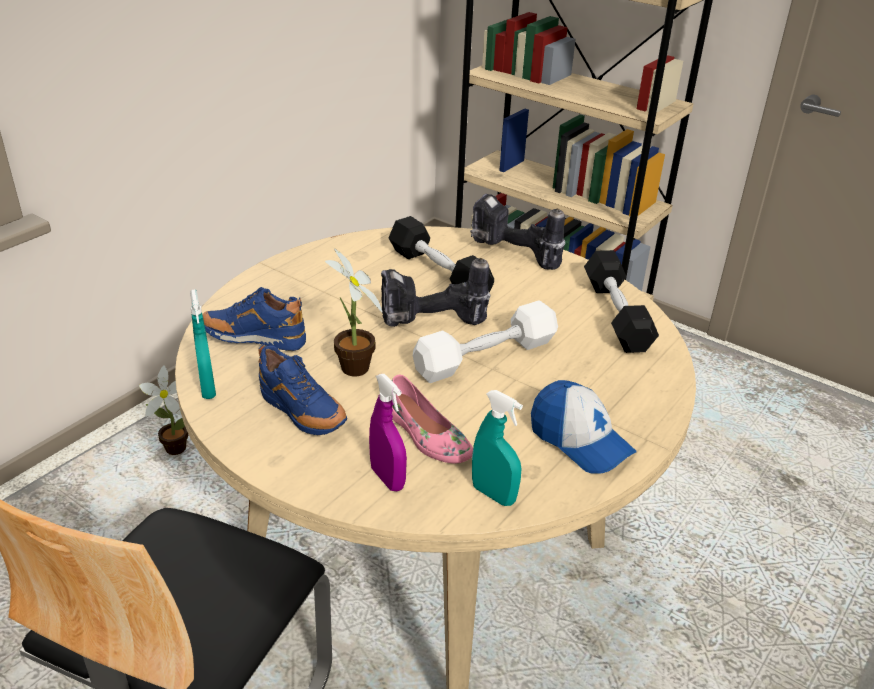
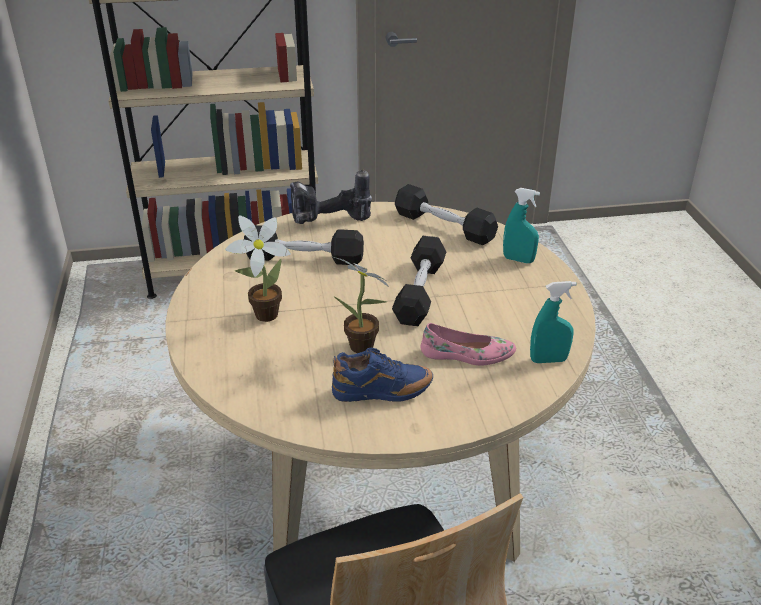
camera: 45 degrees left, 0 degrees up
potted plant [139,365,188,455] -> potted plant moved to [225,215,291,322]
turquoise spray bottle [190,289,216,399] -> turquoise spray bottle moved to [503,188,540,263]
blue shoe [202,287,306,351] -> none
purple spray bottle [369,374,407,491] -> none
power drill [381,258,490,327] -> none
white dumbbell [413,300,558,383] -> black dumbbell [392,236,446,326]
cap [531,380,637,474] -> none

